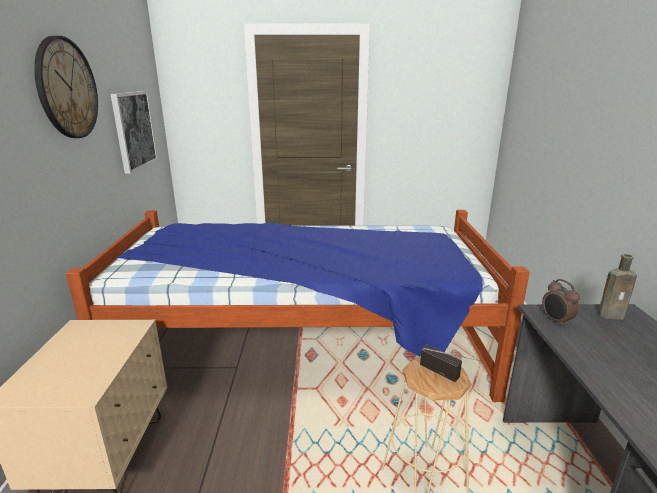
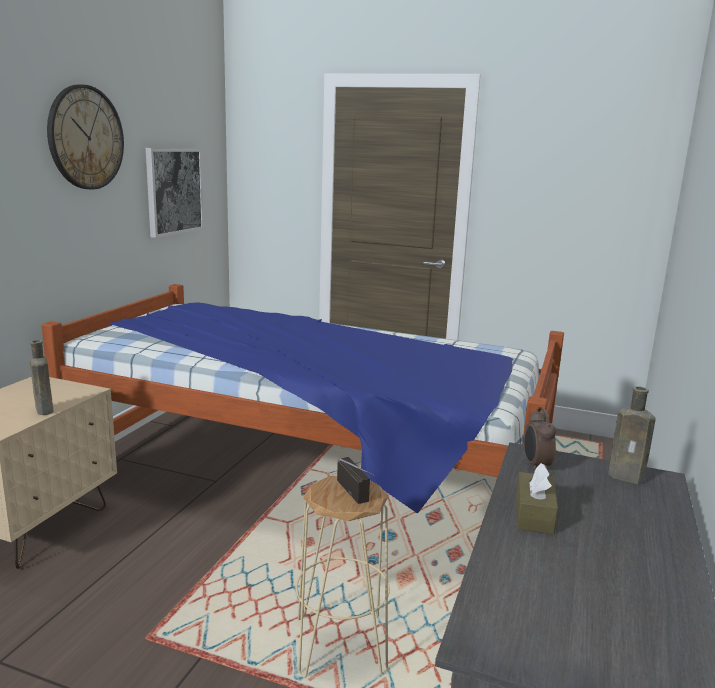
camera: 20 degrees right, 5 degrees down
none -> brown bottle [30,340,54,415]
none -> brown tissue box [516,463,558,534]

